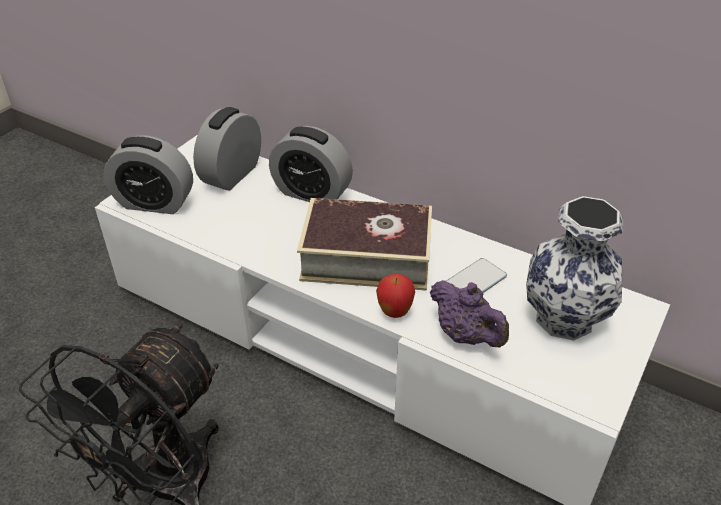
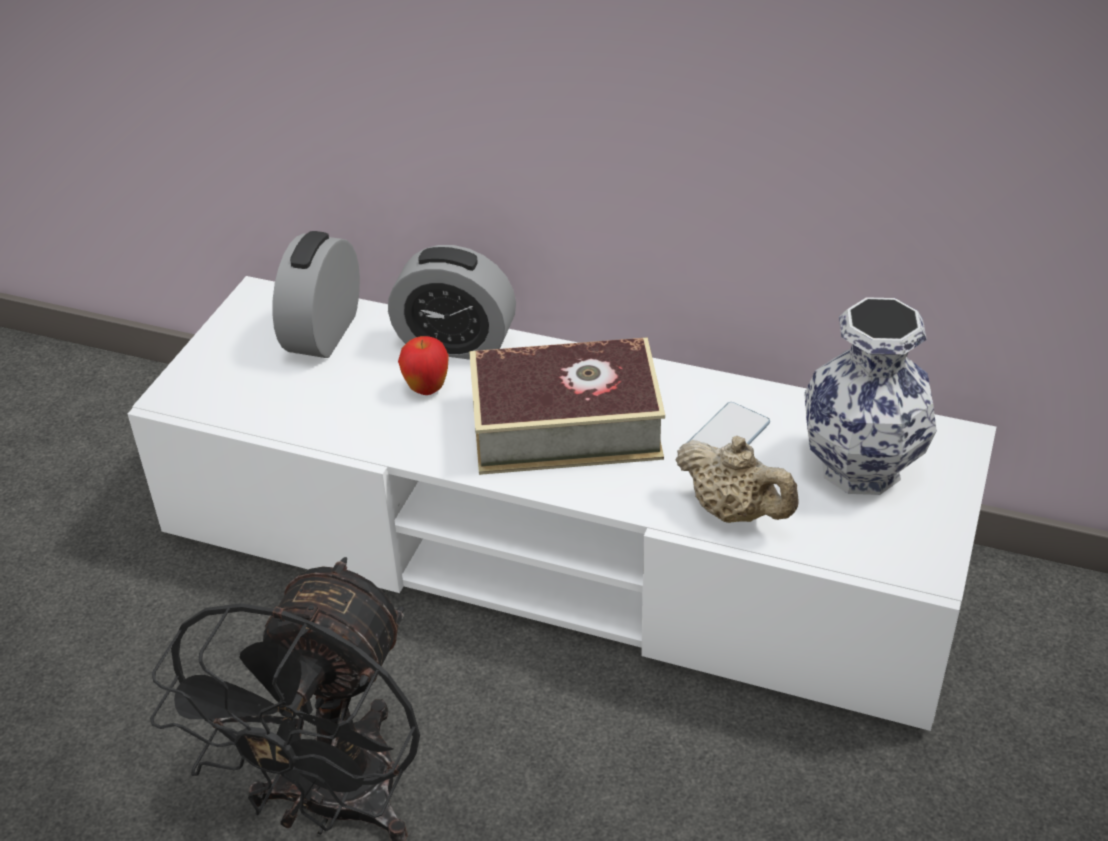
camera: 10 degrees left, 0 degrees up
alarm clock [104,135,193,214] -> none
apple [376,274,415,318] -> apple moved to [398,336,449,395]
purple teapot [430,280,509,347] -> beige teapot [675,436,799,523]

